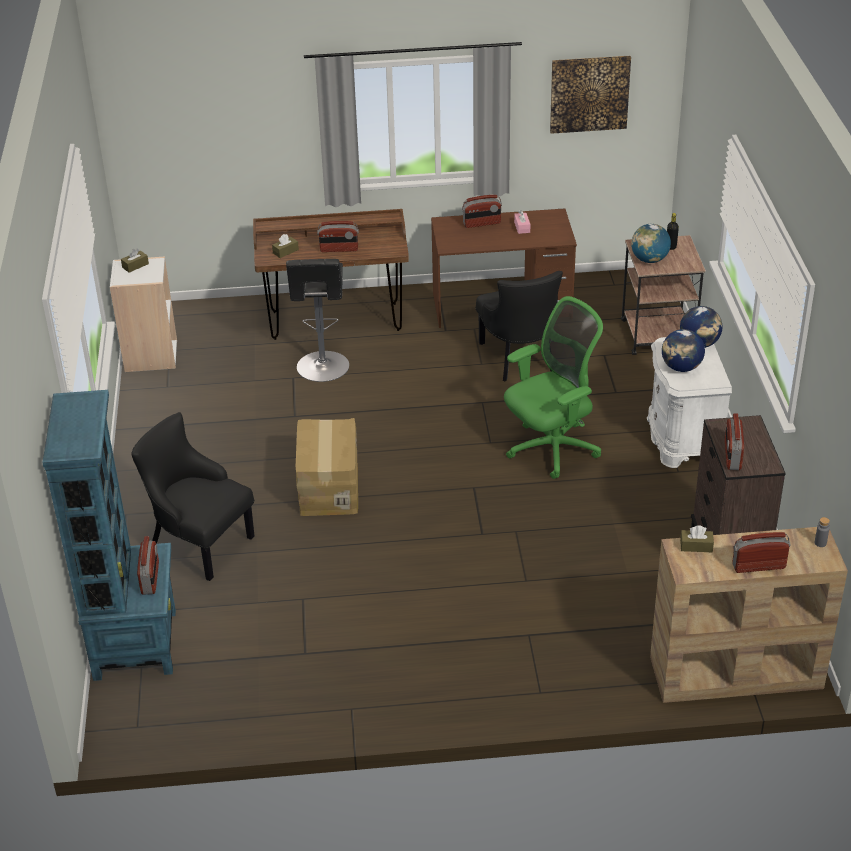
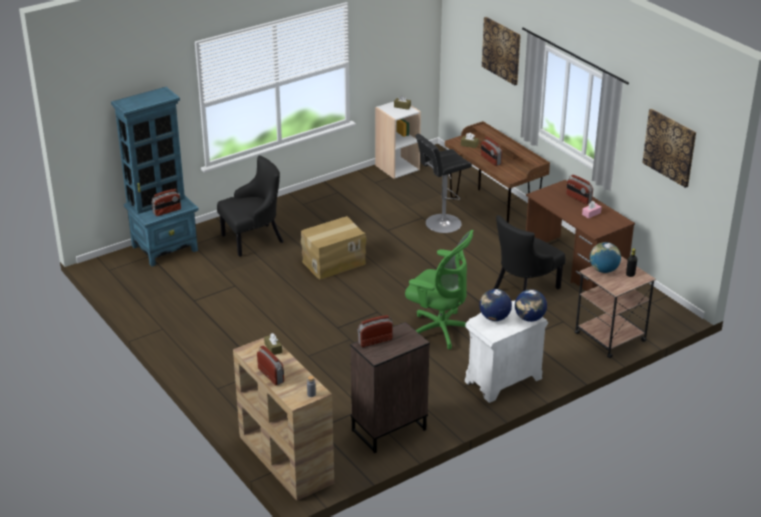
camera: 60 degrees right, 5 degrees down
black chair [132,412,255,581] -> black chair turned 60 degrees clockwise [217,155,284,257]
none -> picture [482,17,521,85]

